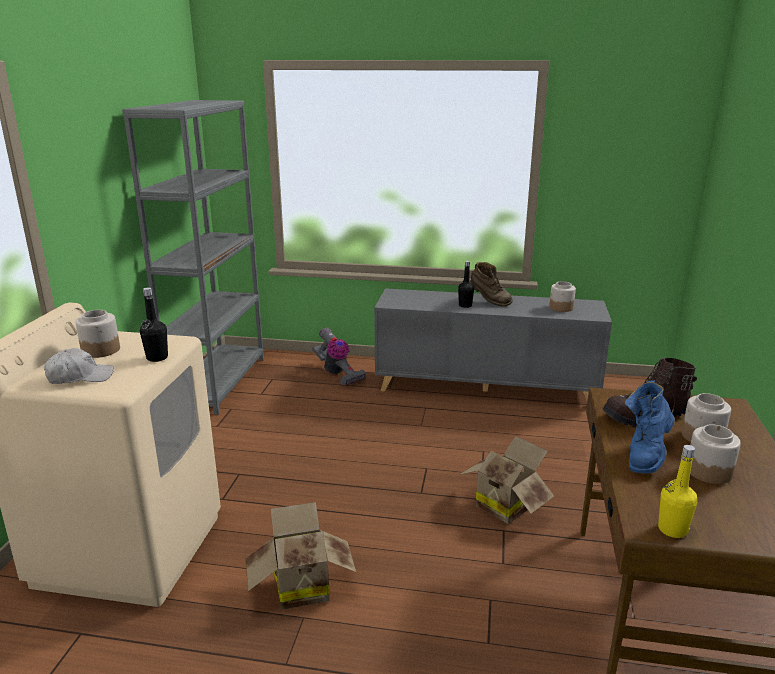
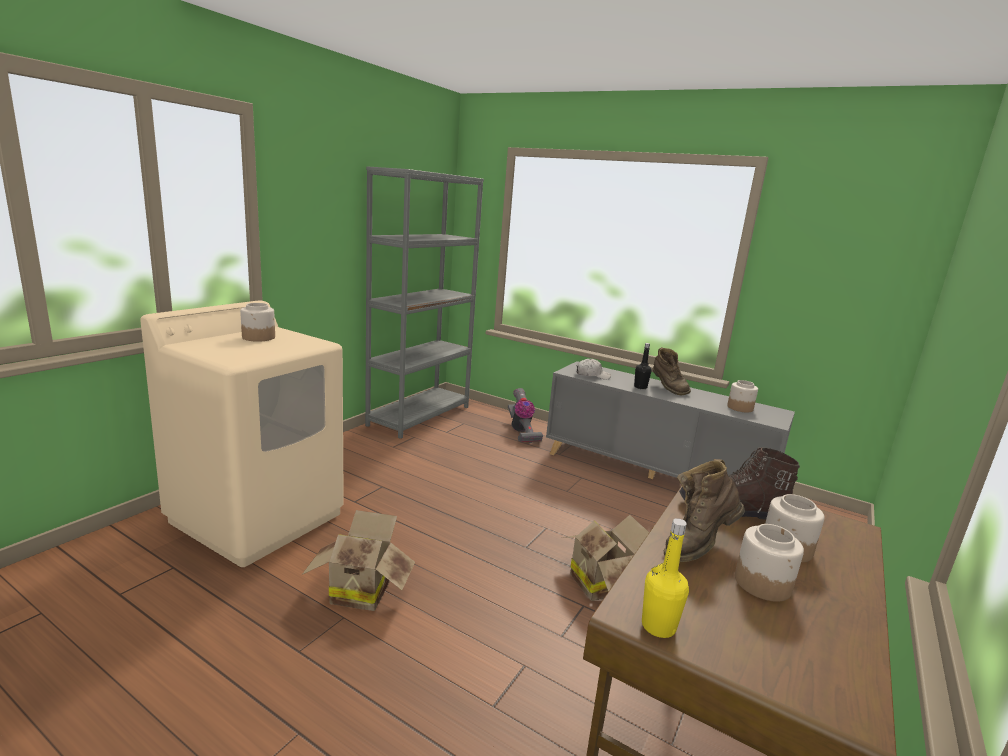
camera: 20 degrees right, 5 degrees down
white cap [44,348,114,384] -> white cap moved to [577,359,611,380]
black bottle [140,287,168,362] -> none
blue boot [625,380,675,473] -> brown boot [664,459,745,562]

